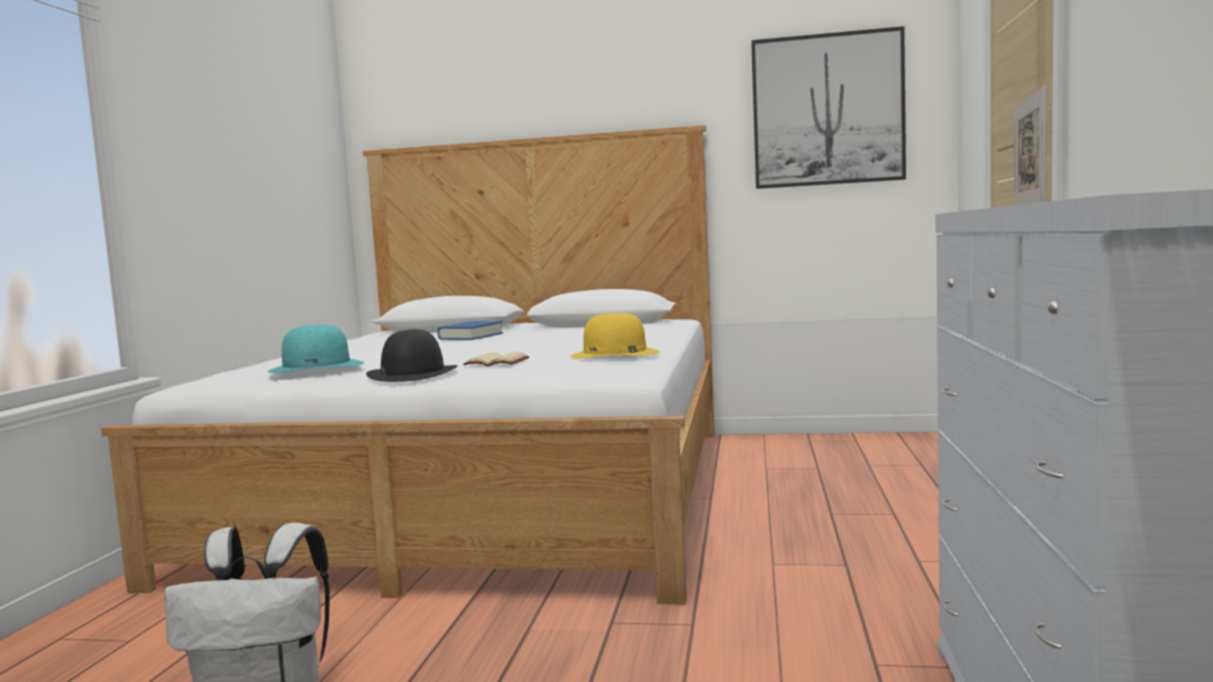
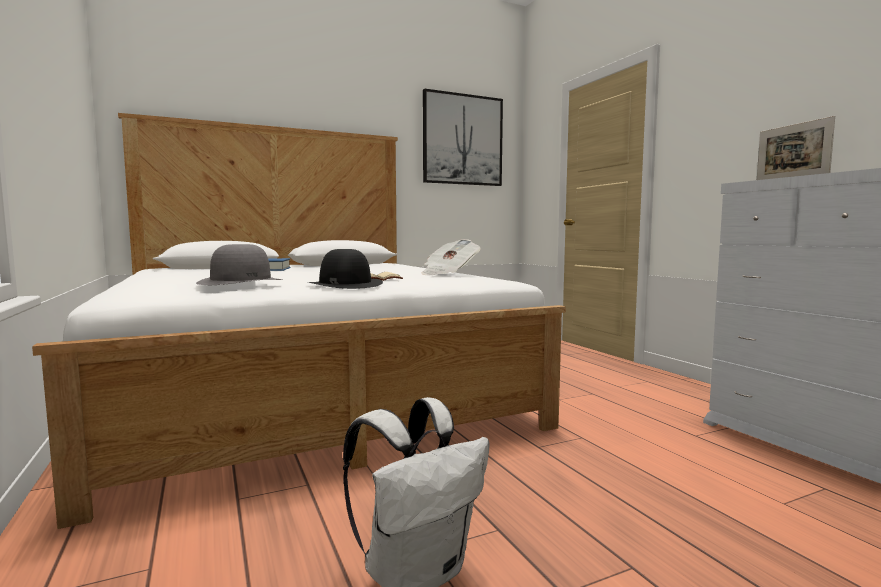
camera: 35 degrees left, 0 degrees up
turquoise hat [267,325,364,373] -> grey hat [196,244,282,285]
yellow hat [570,313,660,358] -> newspaper [421,239,480,275]

